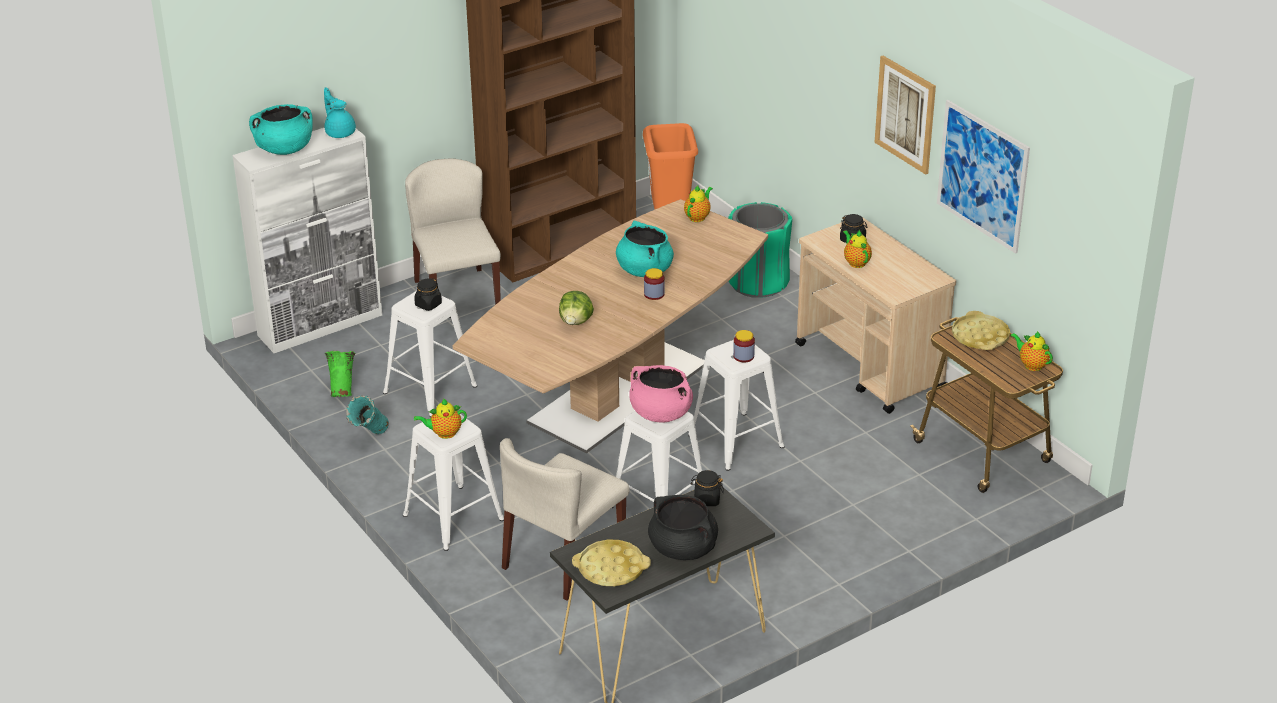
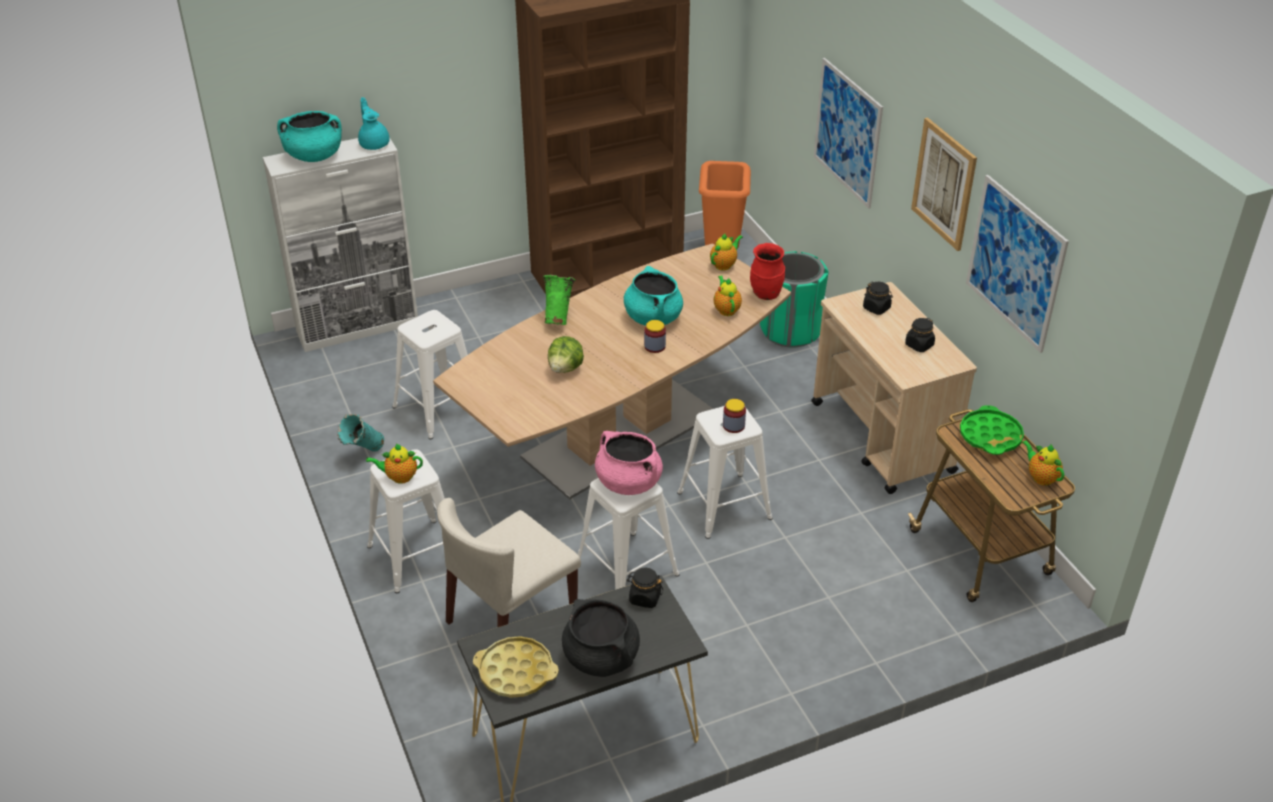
camera: 10 degrees right, 5 degrees up
green vase [325,351,356,397] -> green vase moved to [543,275,575,325]
beige chair [405,158,501,305] -> none
black jar [414,278,442,311] -> black jar moved to [905,318,935,352]
teapot [843,230,872,268] -> teapot moved to [714,275,742,316]
yellow tray [952,311,1010,350] -> green tray [960,405,1024,455]
none -> red vase [750,243,785,300]
none -> picture [814,58,883,209]

